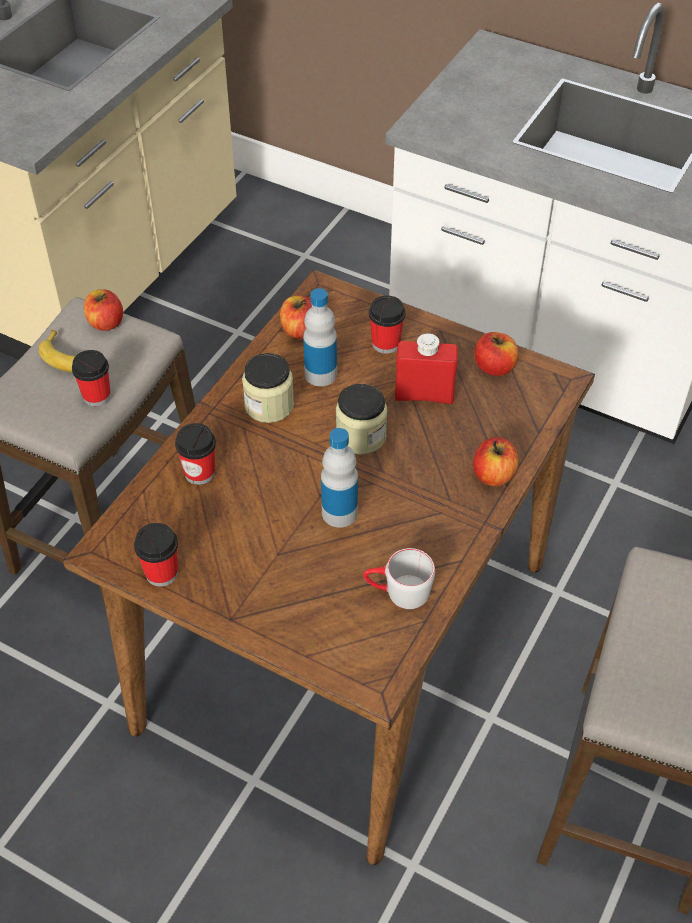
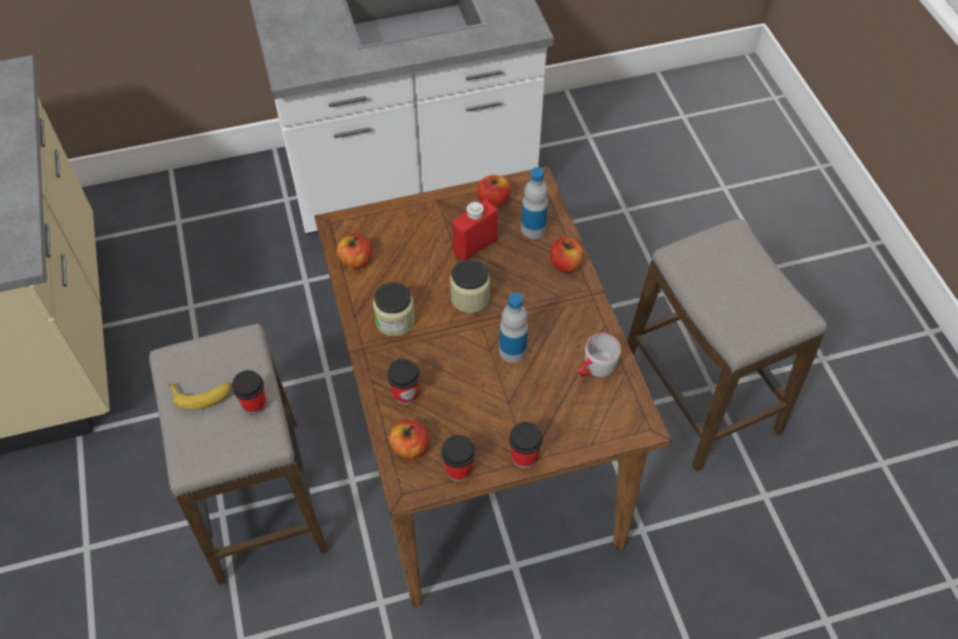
camera: 45 degrees left, 5 degrees up
apple [84,289,123,331] -> apple moved to [389,420,429,459]
bottle [303,288,337,386] -> bottle moved to [521,167,548,239]
cup [369,295,405,354] -> cup moved to [509,422,543,468]

